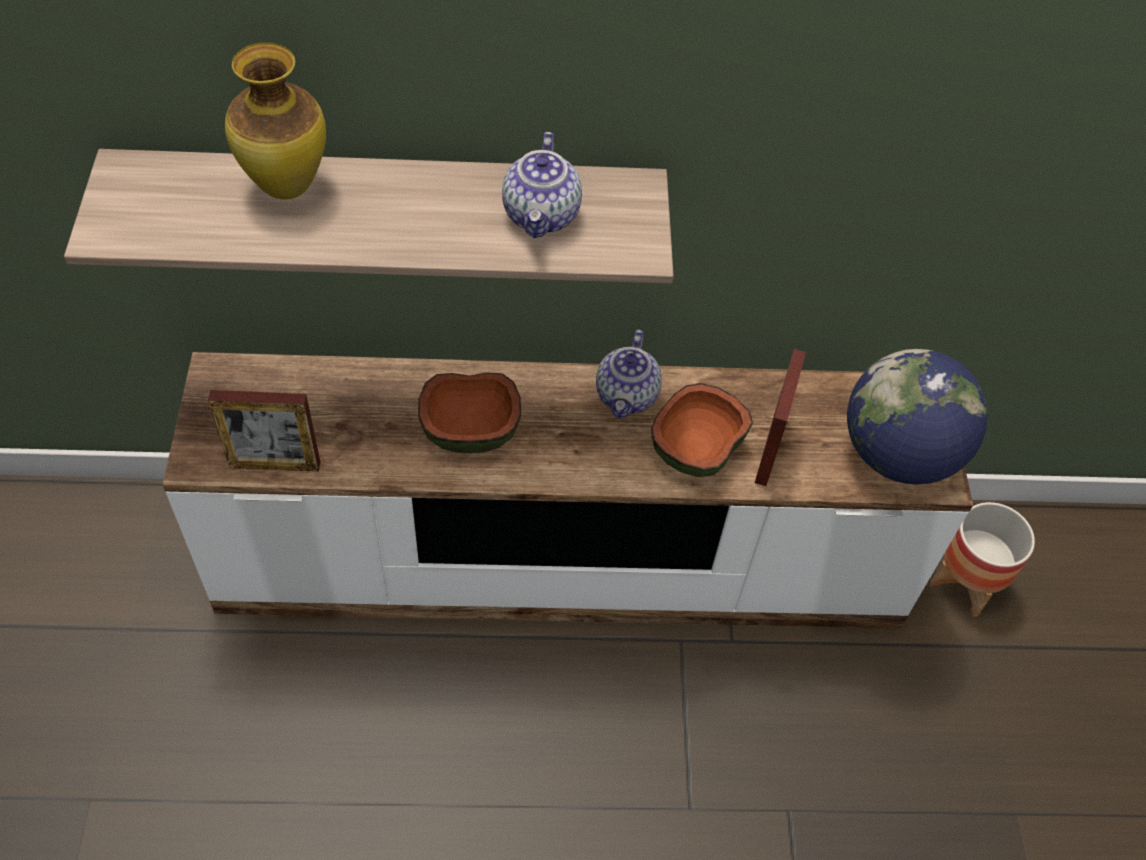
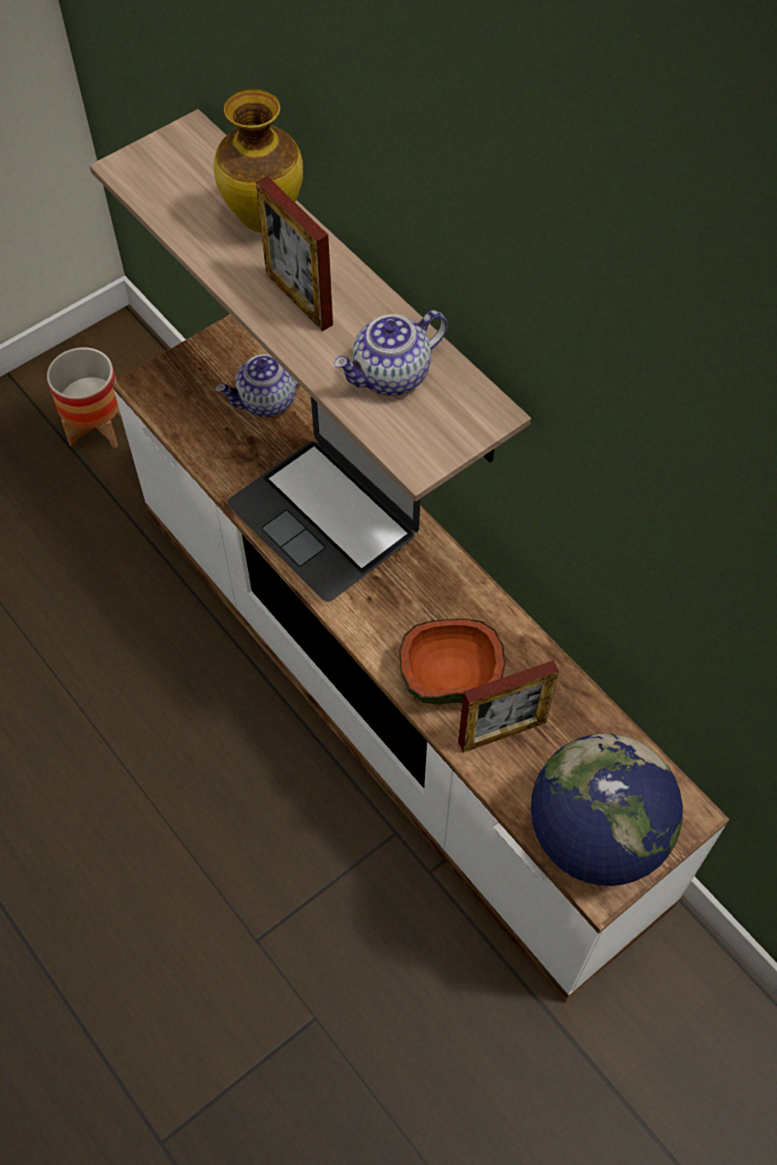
camera: 55 degrees right, 5 degrees up
picture frame [208,390,320,472] -> picture frame moved to [256,176,333,331]
bowl [418,373,521,453] -> laptop [228,397,420,602]
teapot [596,330,662,418] -> teapot moved to [215,354,299,417]
planter [930,502,1035,617] -> planter moved to [47,347,121,448]

